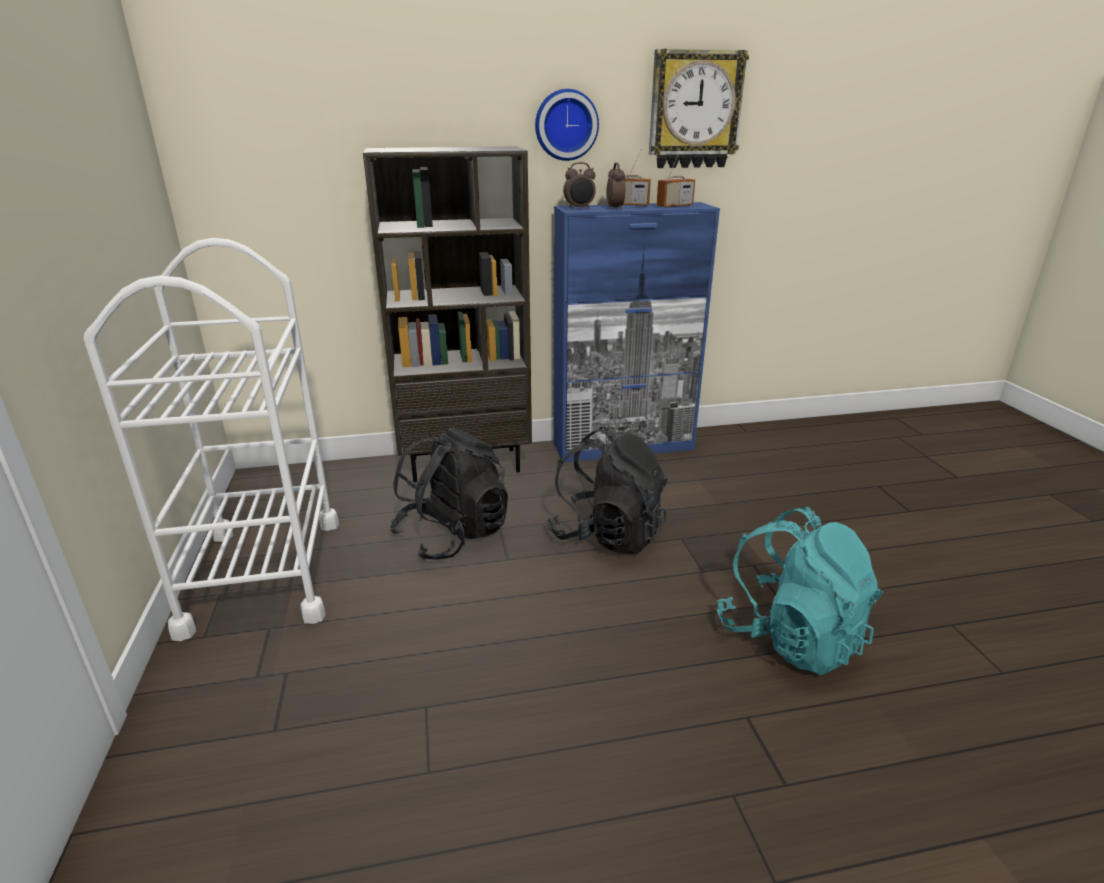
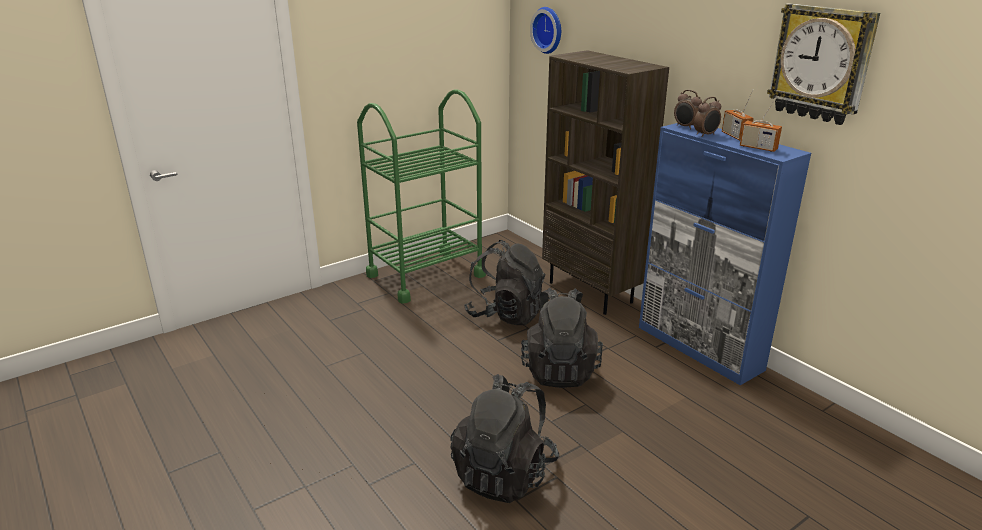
camera: 65 degrees right, 0 degrees up
white cart [84,238,339,641] -> green cart [357,89,486,304]
wall clock [535,89,599,161] -> wall clock moved to [530,7,561,54]
turquoise backpack [717,506,883,675] -> black backpack [450,374,559,503]

